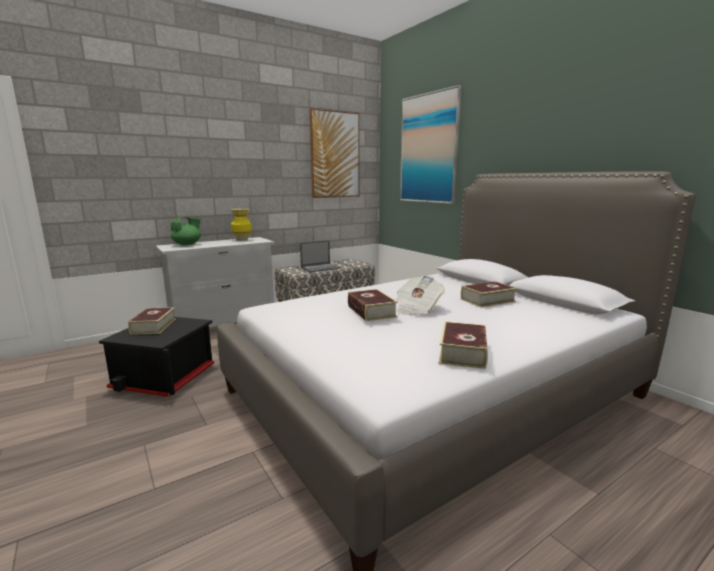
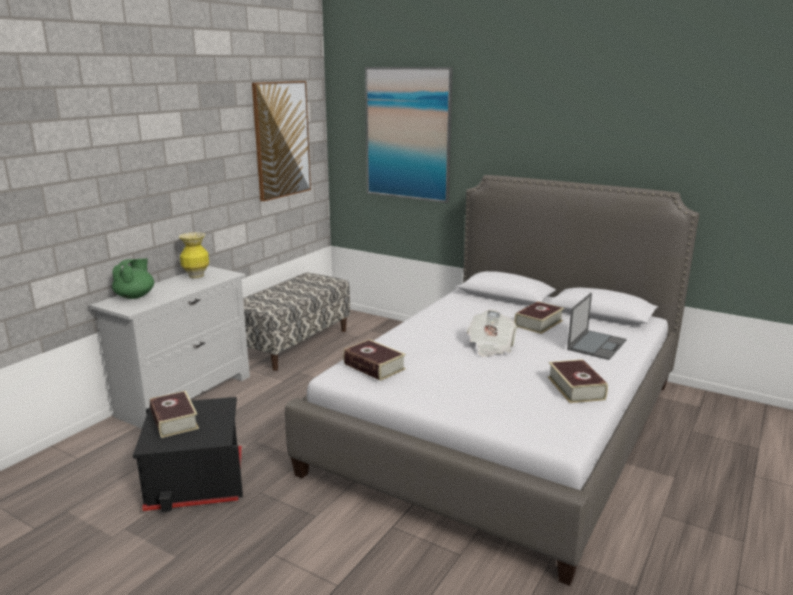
camera: 25 degrees left, 5 degrees up
laptop [300,240,341,272] -> laptop moved to [567,293,627,360]
book [348,289,398,321] -> book moved to [343,339,406,381]

